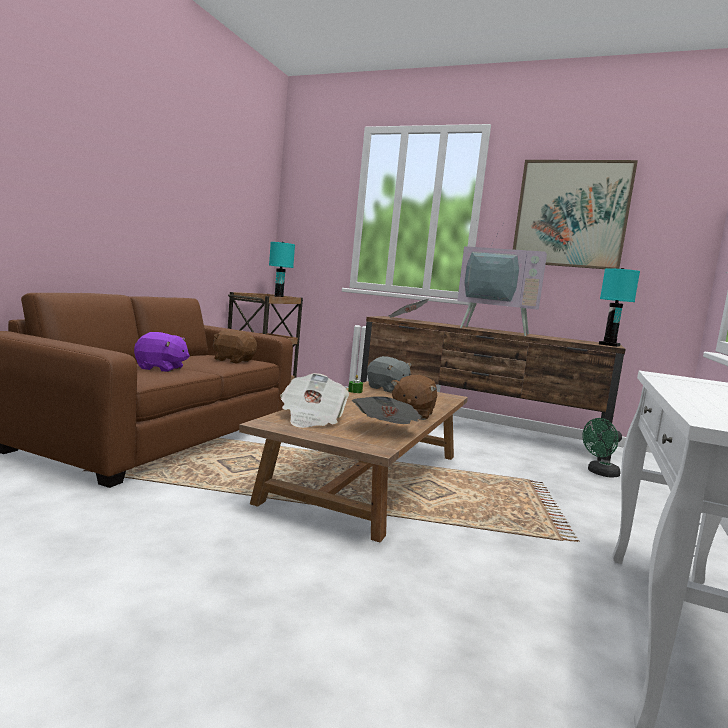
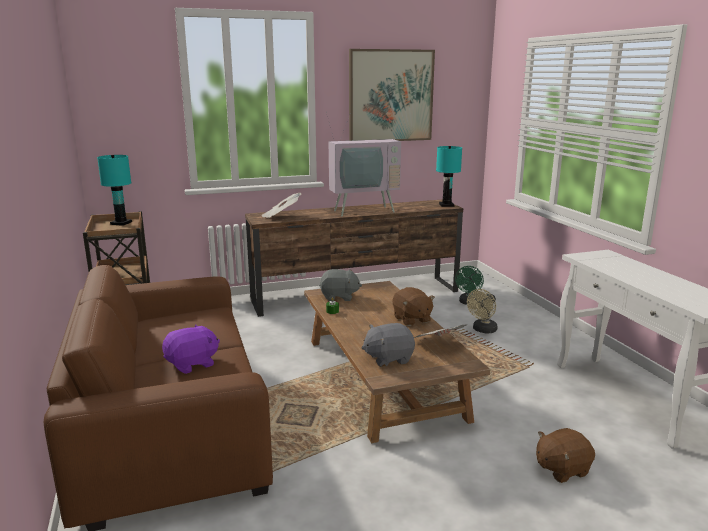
camera: 40 degrees left, 10 degrees up
brown plush toy [213,330,257,364] -> brown plush toy moved to [536,428,595,483]
newspaper [280,373,349,428] -> grey plush toy [362,323,415,367]
none -> beige fan [467,289,498,333]

